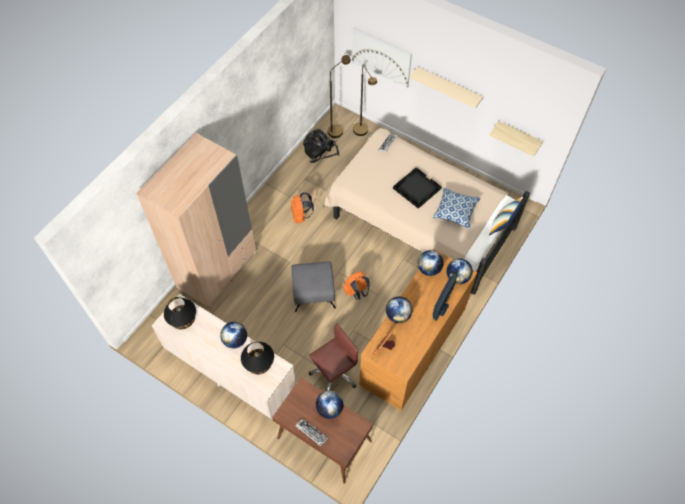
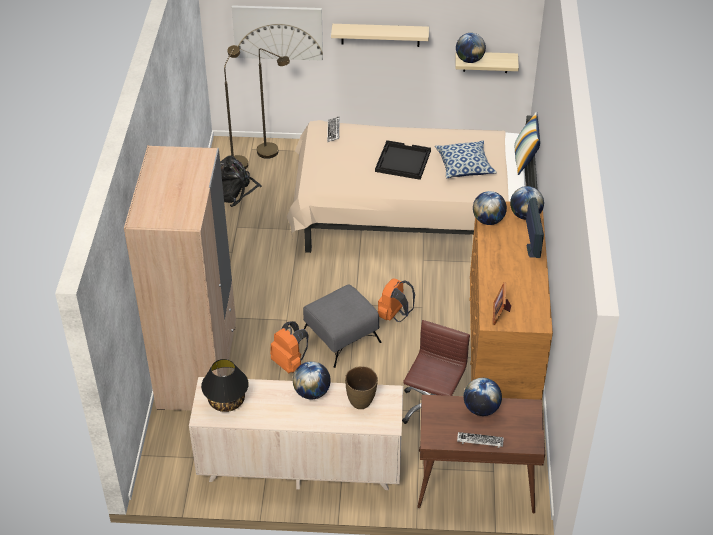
camera: 30 degrees left, 15 degrees down
black table lamp [241,342,274,374] -> brown vase [345,366,378,409]
orange backpack [291,192,314,223] -> orange backpack moved to [270,321,309,373]
globe [386,296,413,323] -> globe moved to [456,33,486,63]

